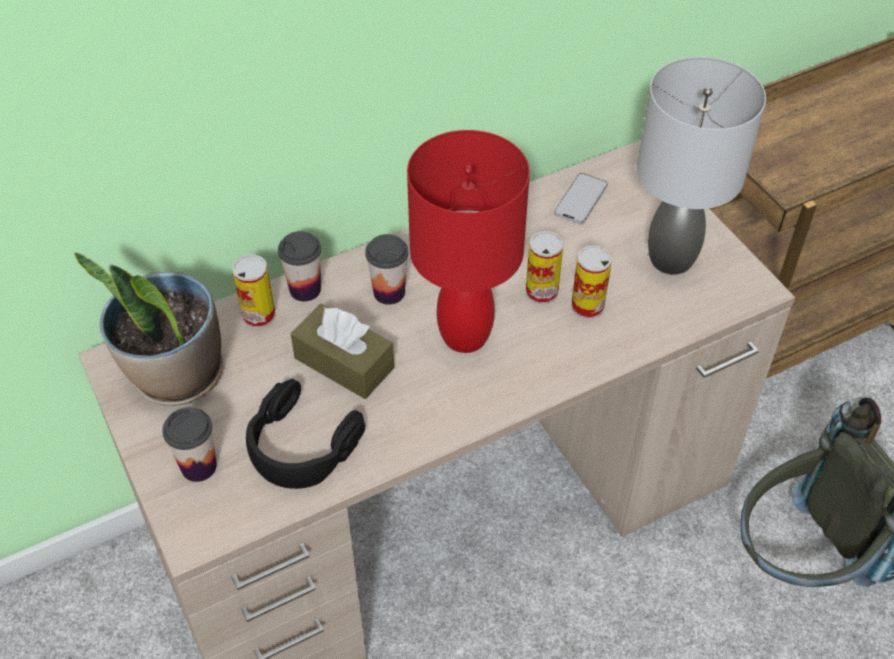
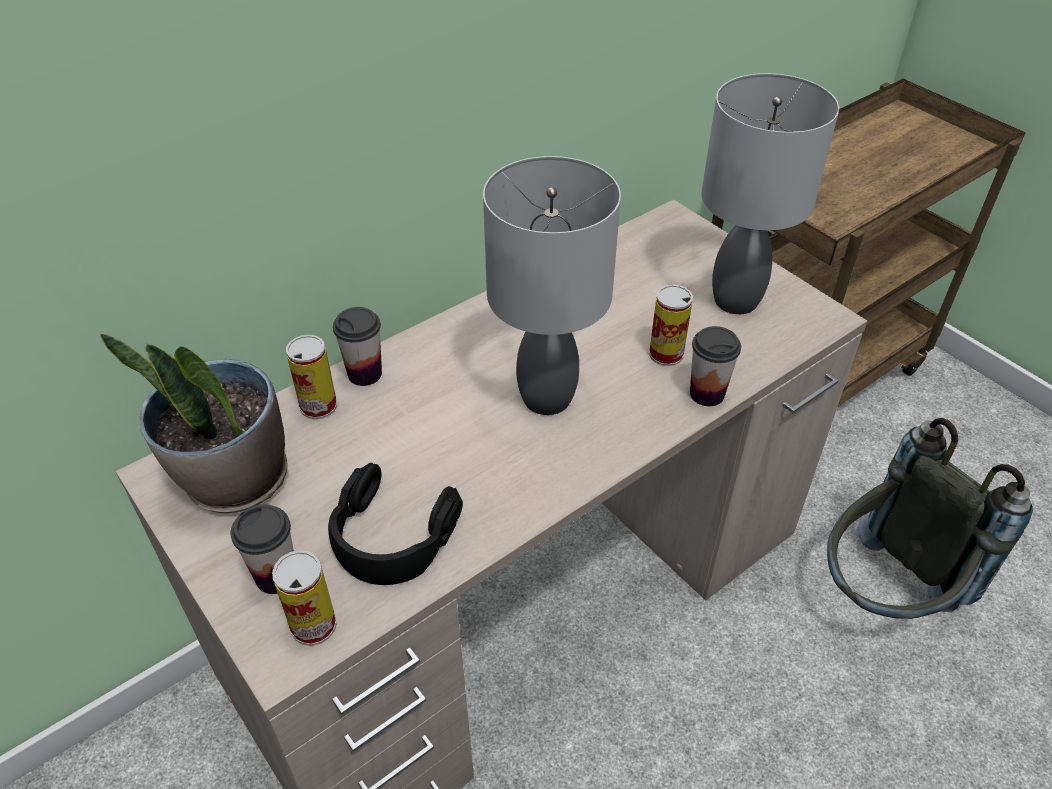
camera: 10 degrees left, 5 degrees down
brown tissue box [291,304,394,399] -> none
cup [365,234,409,305] -> cup moved to [690,326,741,406]
red table lamp [407,130,530,353] -> grey table lamp [483,156,621,415]
can [526,231,564,304] -> can moved to [272,550,336,646]
phone [554,173,608,224] -> none

